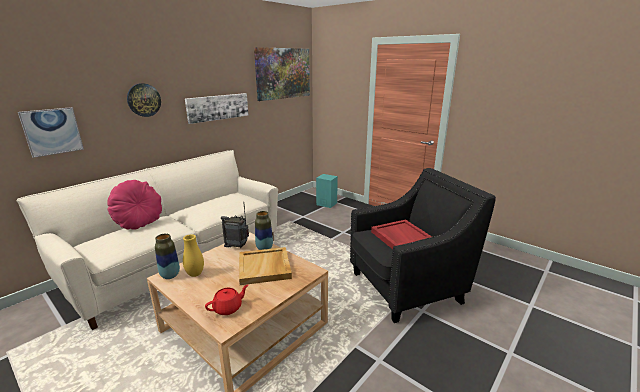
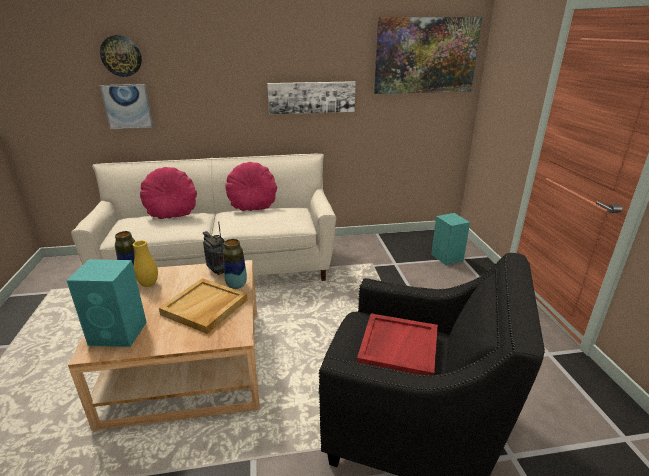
camera: 40 degrees right, 5 degrees up
wall clock [127,83,161,117] -> wall clock moved to [100,35,142,77]
red teapot [205,285,248,315] -> turquoise speaker [66,259,147,347]
none -> pink pillow [225,162,277,211]

